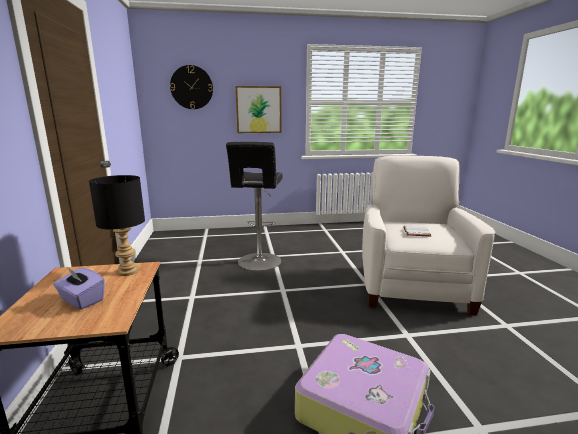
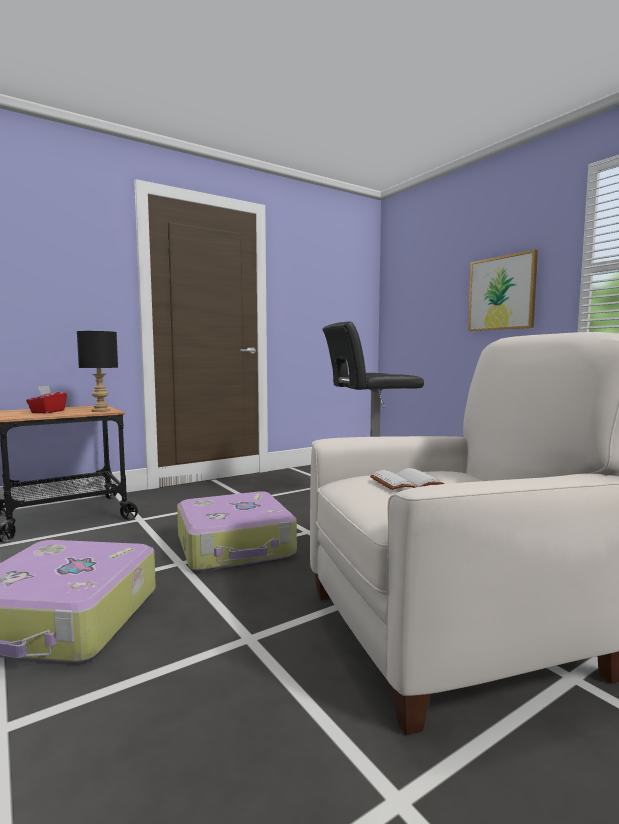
camera: 65 degrees right, 10 degrees down
purple tissue box [53,267,105,310] -> red tissue box [26,385,67,413]
wall clock [170,65,213,109] -> none
none -> suitcase [177,491,297,571]

